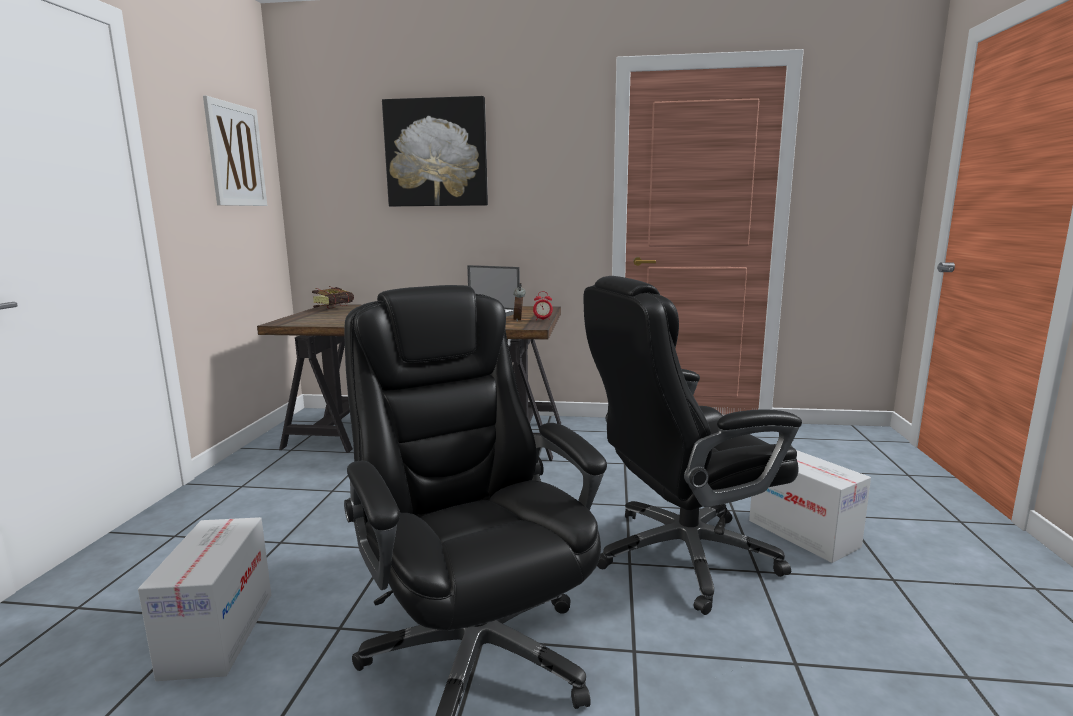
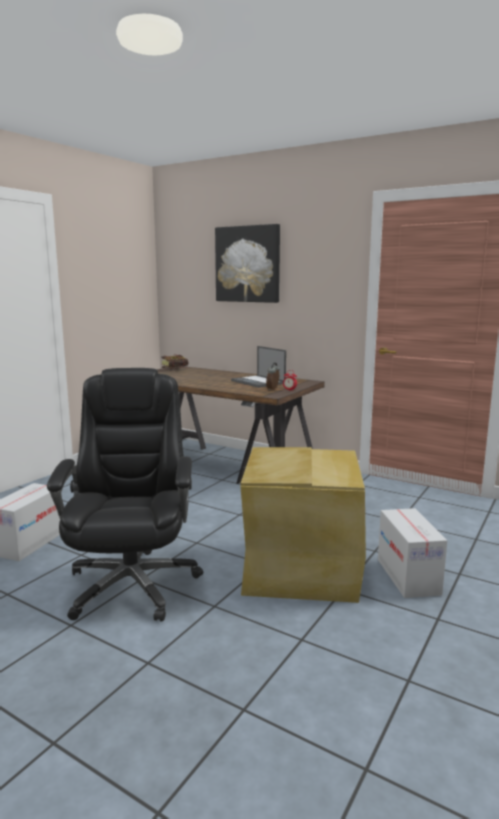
camera: 25 degrees right, 0 degrees up
picture [203,96,267,206] -> none
black office chair [584,276,802,615] -> beige storage box [240,447,366,603]

